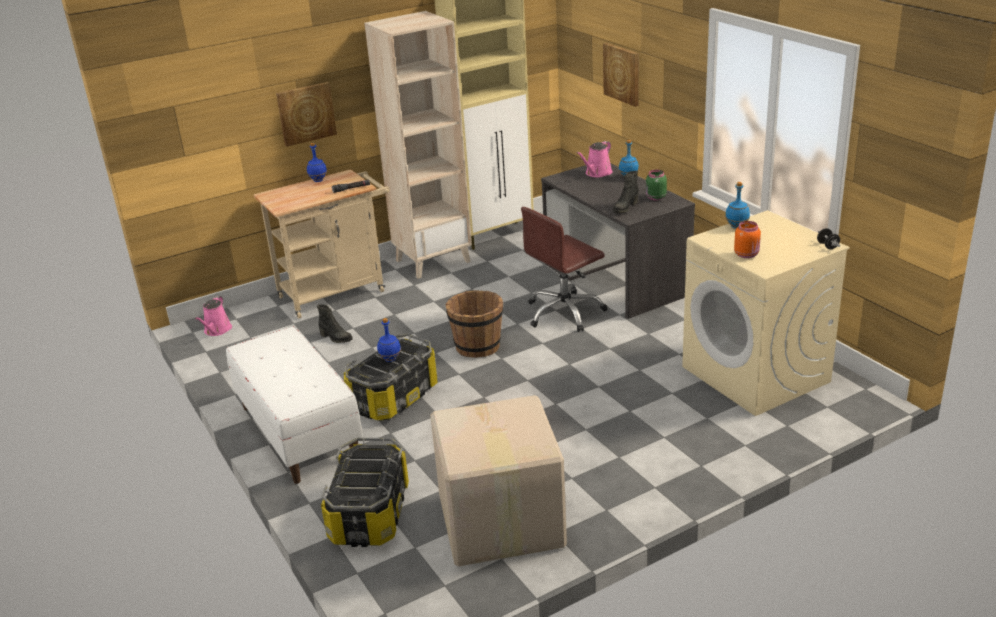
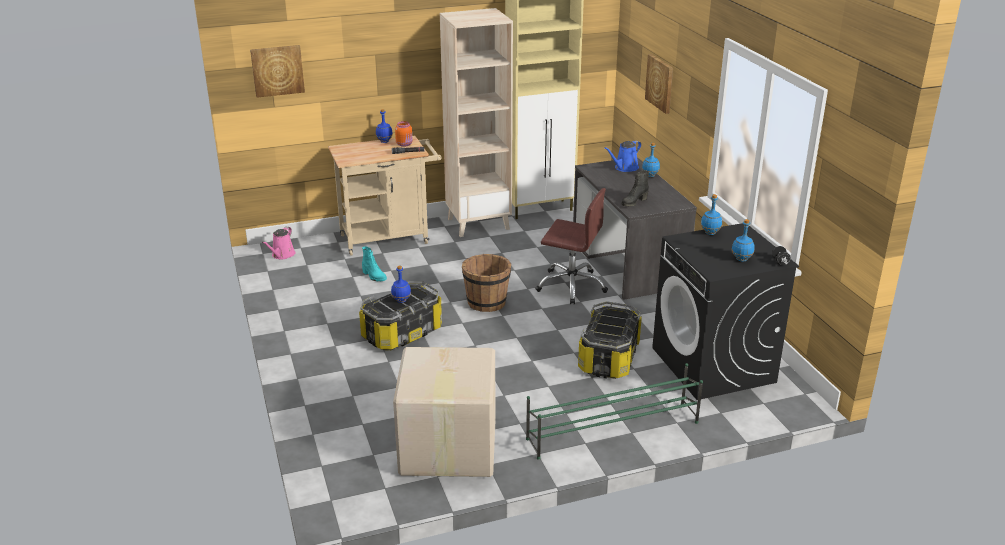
camera: 10 degrees right, 0 degrees up
white bench [226,326,363,484] -> none
picture [276,82,337,147] -> picture moved to [250,45,305,98]
black boot [317,304,353,343] -> turquoise boot [362,246,387,282]
storage box [321,438,409,547] -> storage box moved to [578,301,642,379]
brown office chair [521,207,607,332] -> brown office chair turned 135 degrees counterclockwise [536,188,608,304]
pink watering can [576,141,613,177] -> blue watering can [604,140,641,172]
green jar [646,170,667,200] -> none
beige washing machine [682,210,850,416] -> black washing machine [652,223,799,400]
orange jar [734,221,761,258] -> orange jar moved to [395,121,412,147]
none -> green shoe rack [526,363,703,460]
none -> blue bottle [732,219,755,262]

